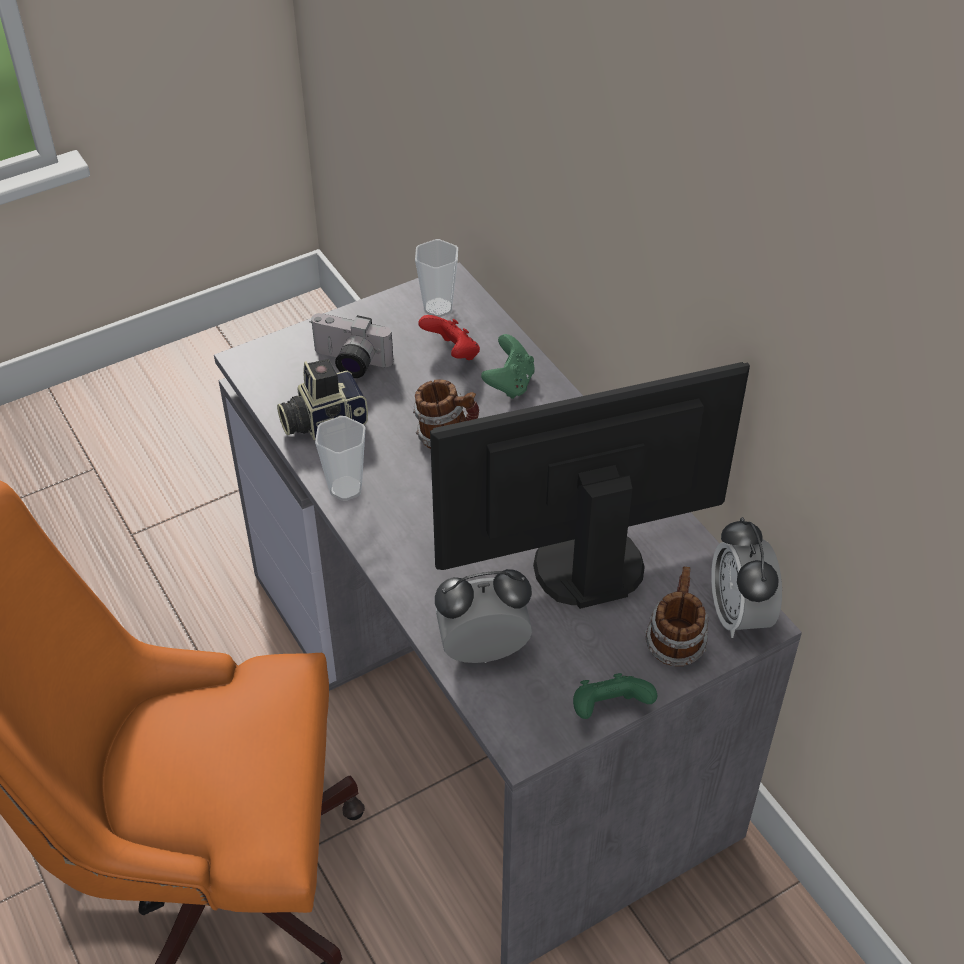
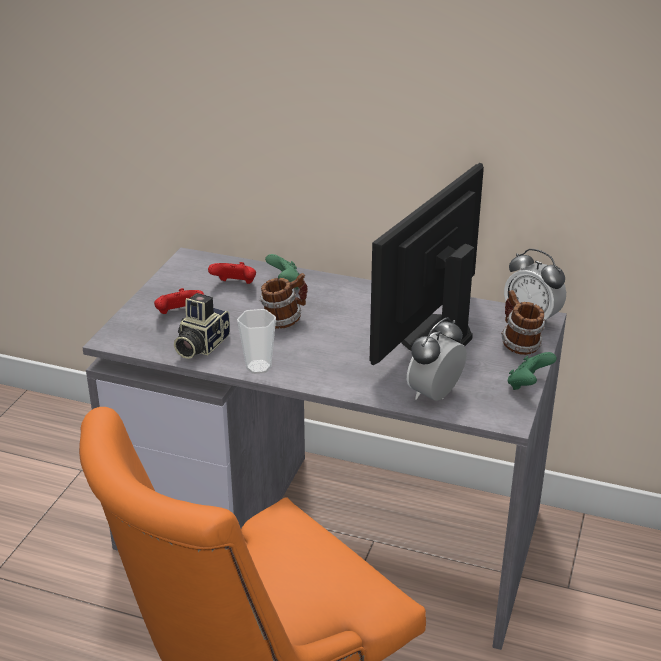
camera: 40 degrees left, 15 degrees down
camera [310,313,393,378] -> red game controller [154,288,204,314]
cup [415,239,458,317] -> none

